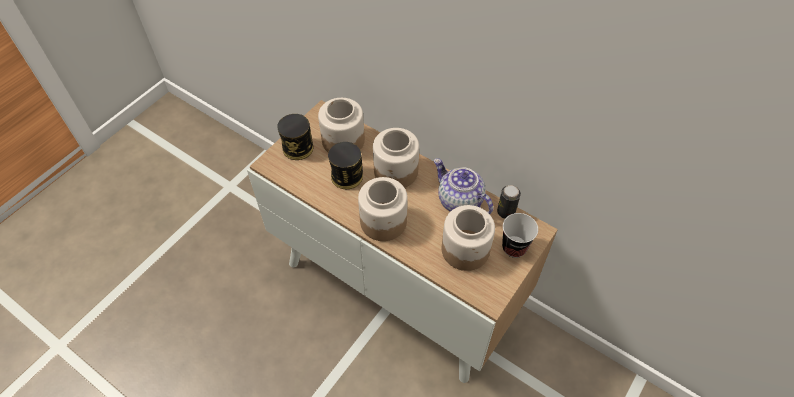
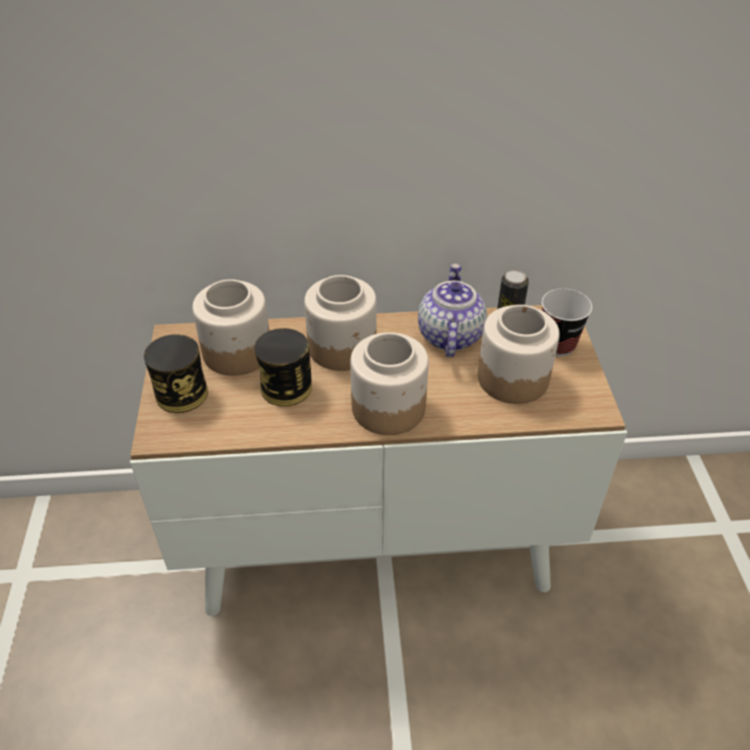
camera: 40 degrees left, 10 degrees down
teapot [434,159,493,214] -> teapot turned 90 degrees clockwise [418,263,487,357]

